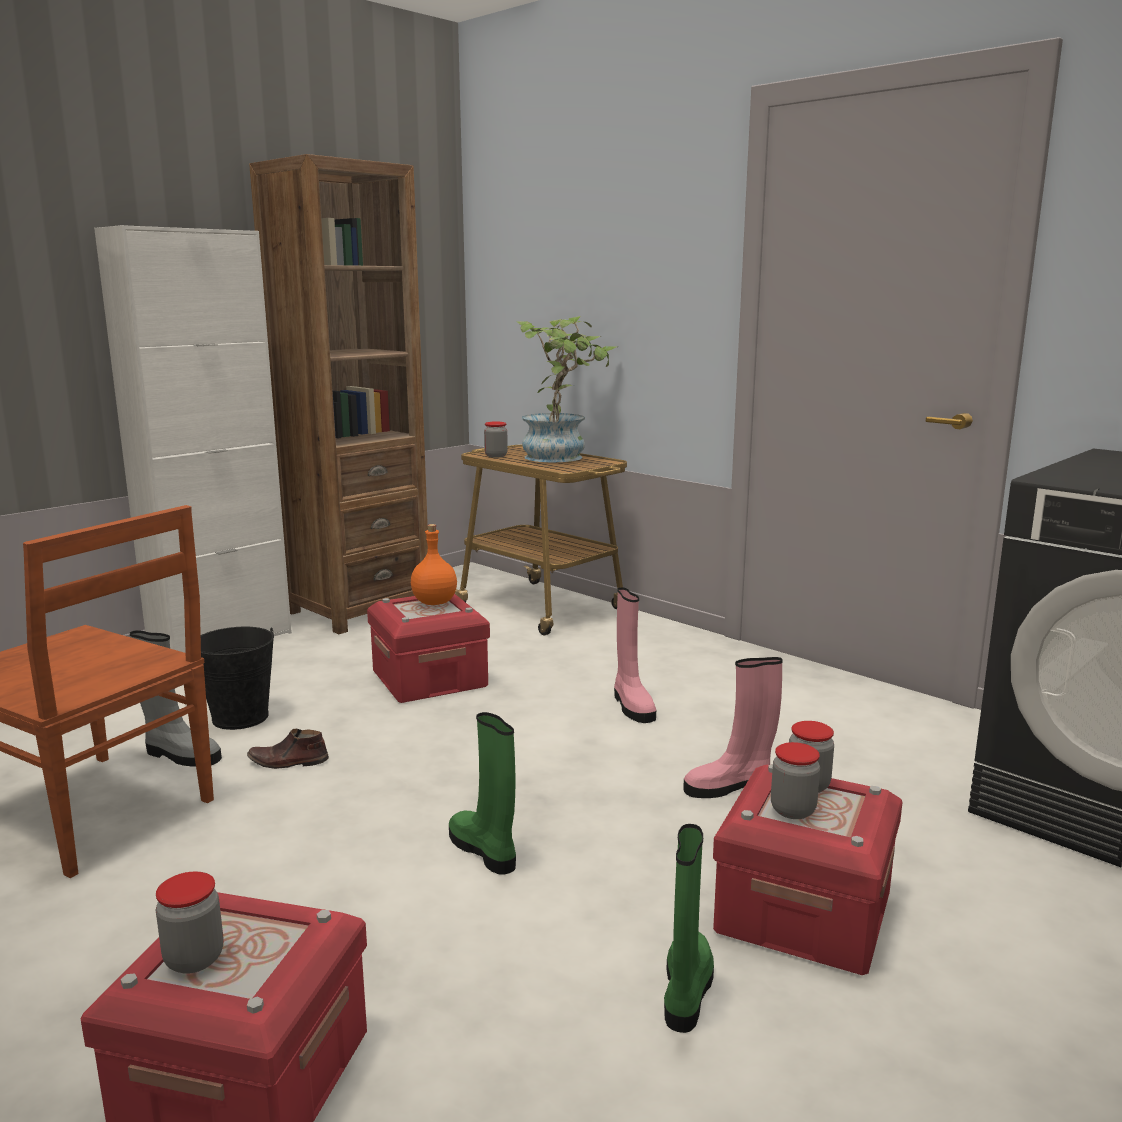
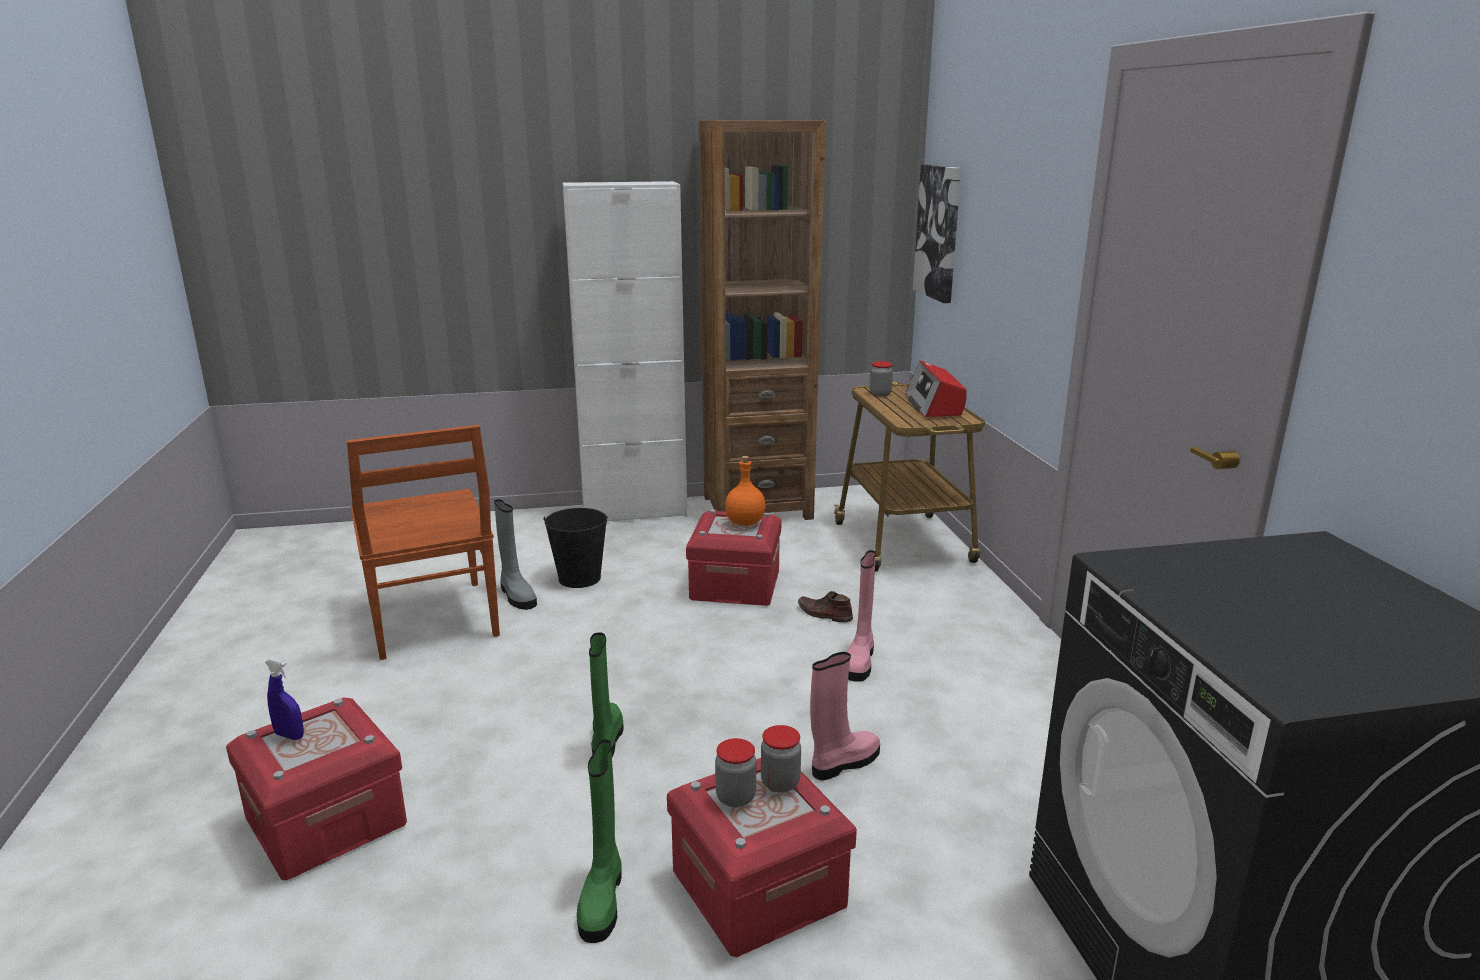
camera: 35 degrees right, 5 degrees up
jar [156,872,223,974] -> blue spray bottle [265,658,304,740]
brown shoe [247,729,329,769] -> brown shoe moved to [798,591,853,622]
potted plant [517,316,616,462] -> radio [905,360,966,417]
green boot [664,824,714,1033] -> green boot turned 135 degrees clockwise [577,739,622,943]
pink boot [683,657,783,798] -> pink boot turned 120 degrees clockwise [810,652,880,780]
none -> picture [913,164,961,303]

